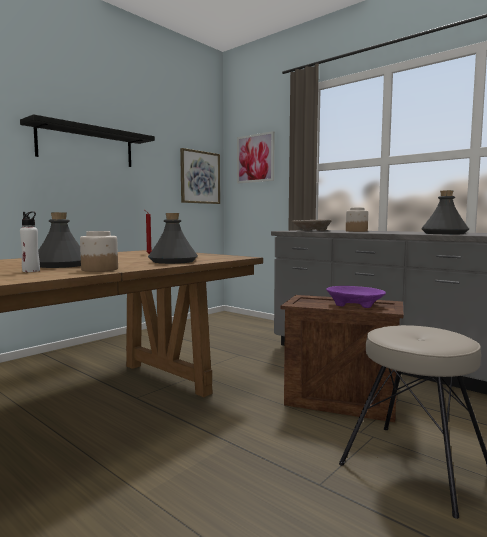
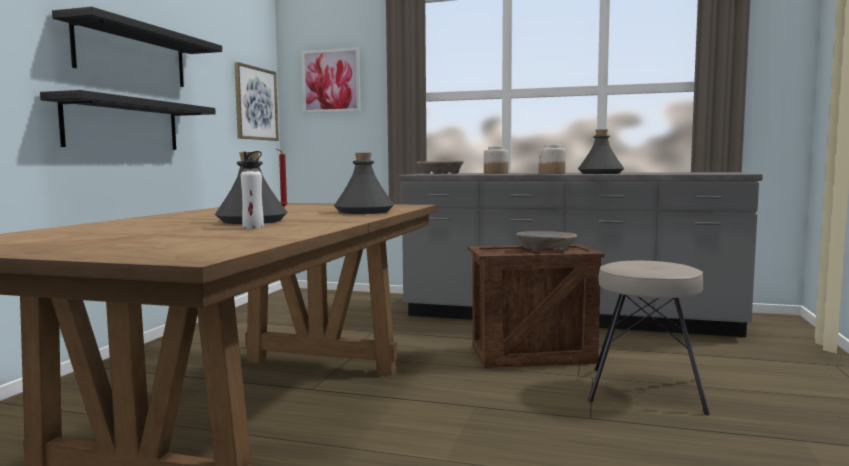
camera: 25 degrees left, 0 degrees up
jar [80,231,118,272] -> jar moved to [539,145,566,174]
purple bowl [326,286,386,308] -> beige bowl [516,231,578,252]
none -> black shelf [40,90,216,150]

